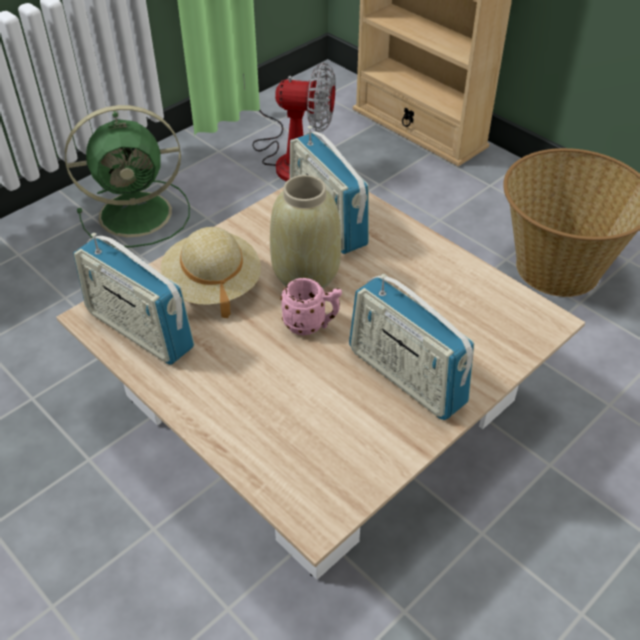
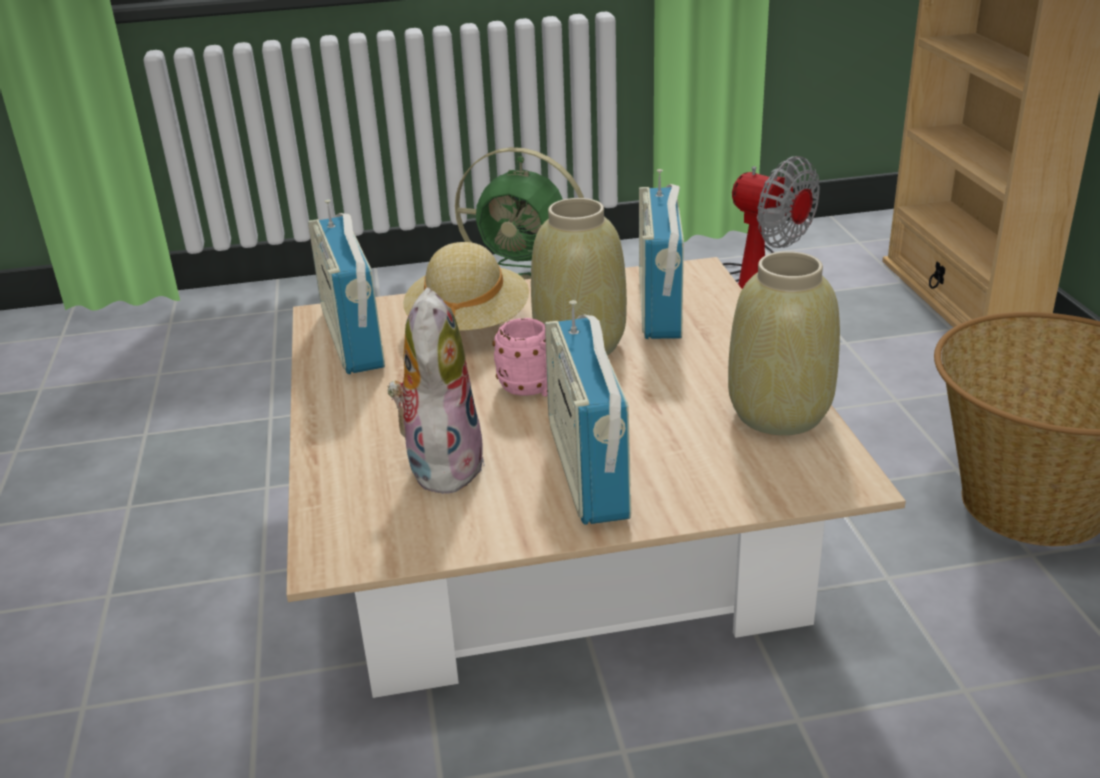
camera: 35 degrees right, 15 degrees down
none -> plush toy [388,287,485,494]
none -> beige vase [728,251,840,435]

